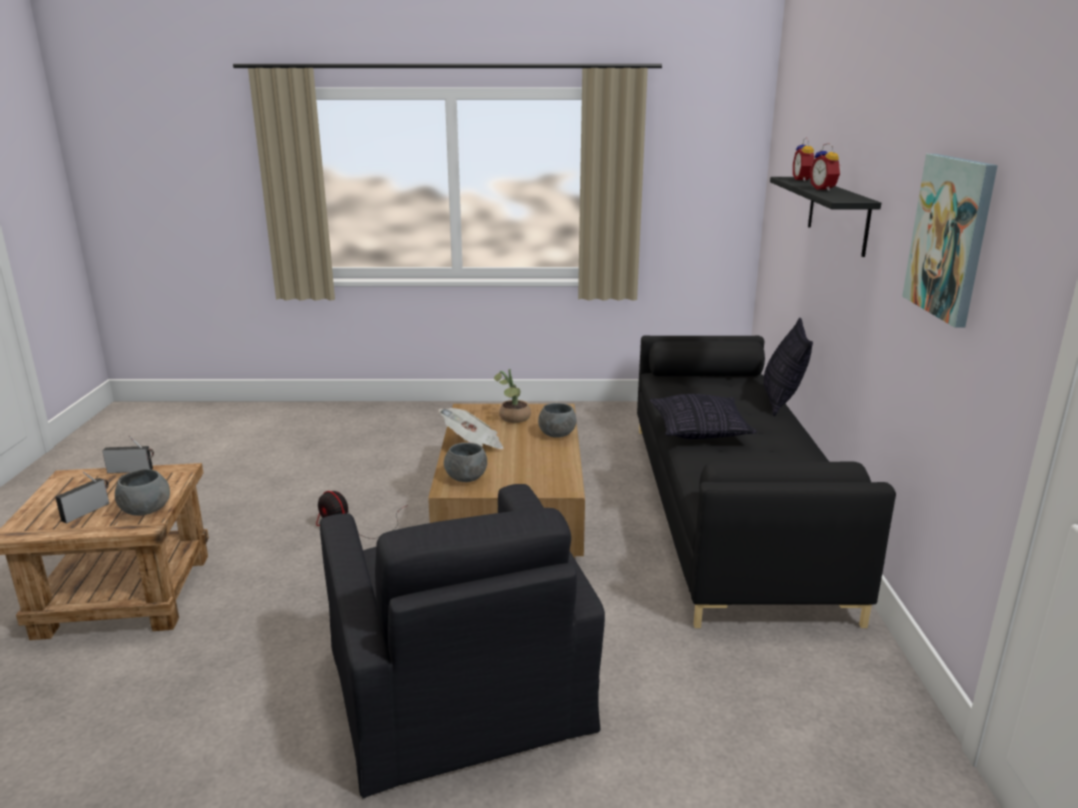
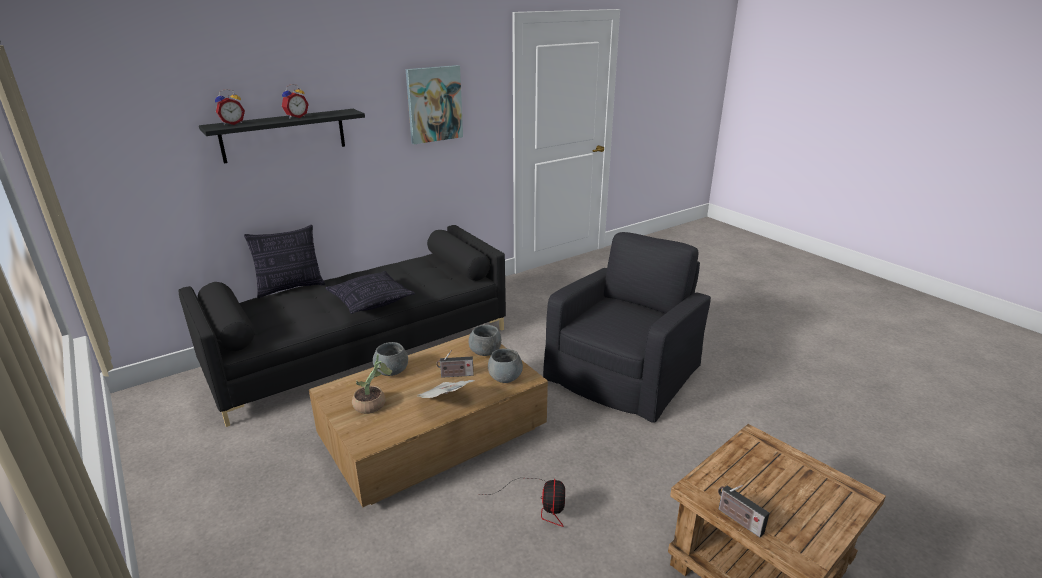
camera: 125 degrees left, 5 degrees up
radio [55,471,109,523] -> radio moved to [437,350,474,378]
grey bowl [115,469,170,516] -> grey bowl moved to [469,325,501,356]

